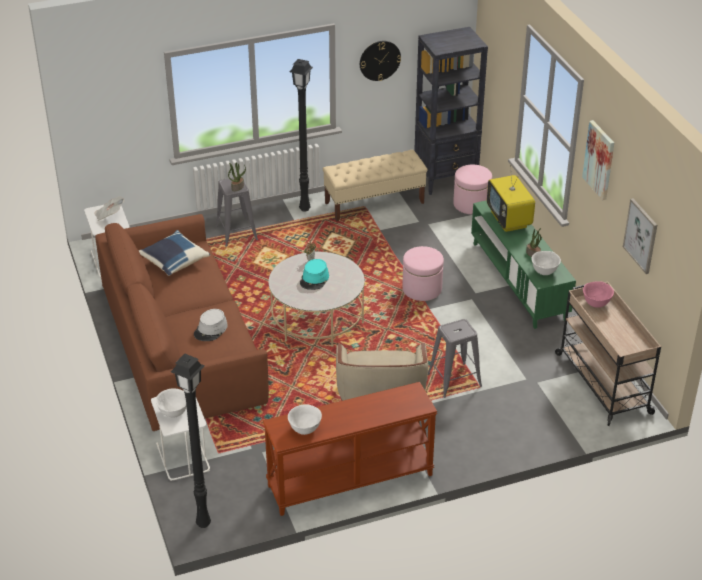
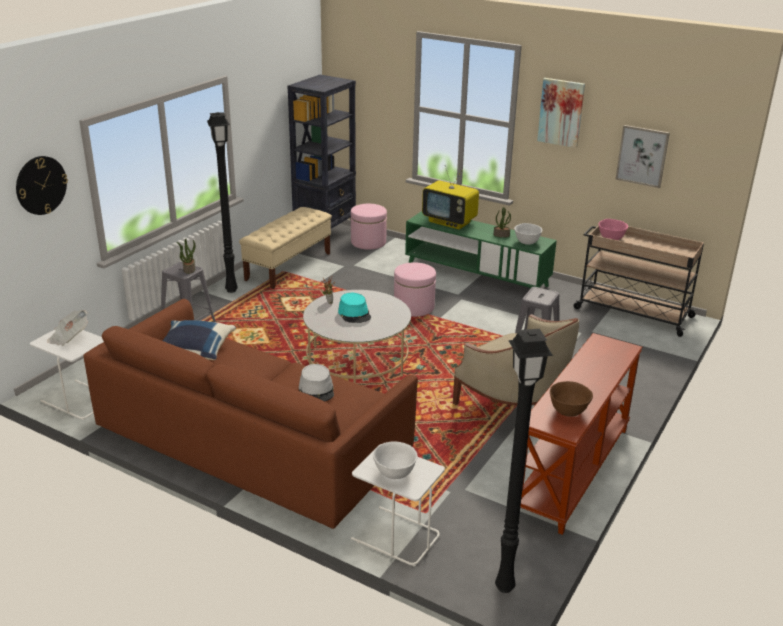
camera: 40 degrees left, 10 degrees down
white bowl [288,404,322,435] -> brown bowl [550,381,593,417]
wall clock [360,41,401,81] -> wall clock moved to [16,156,68,215]

